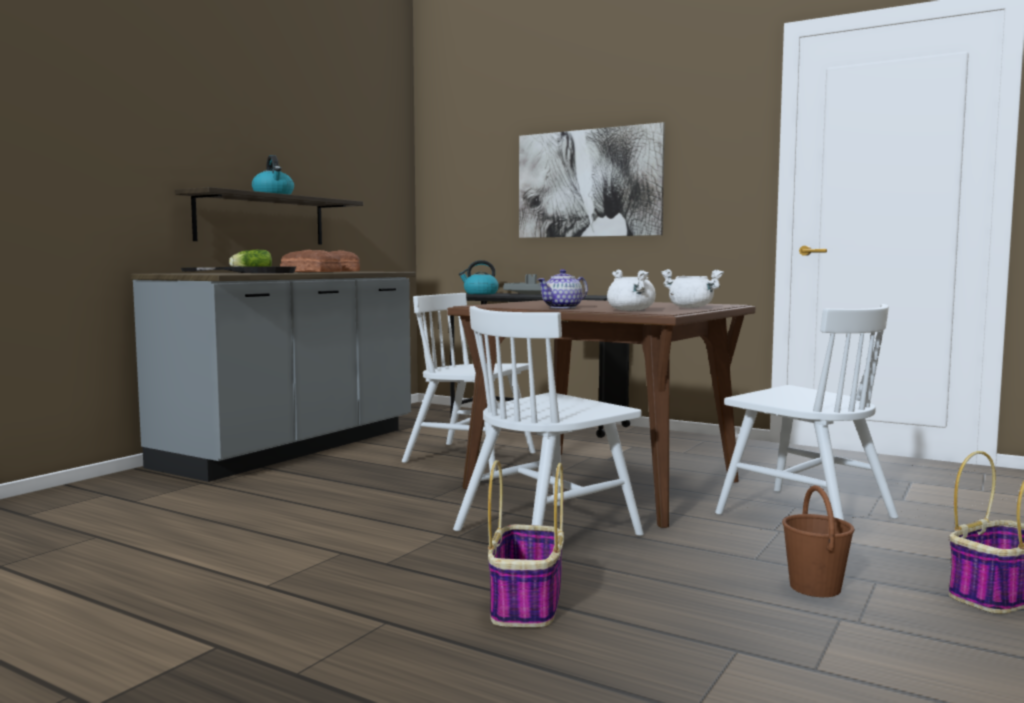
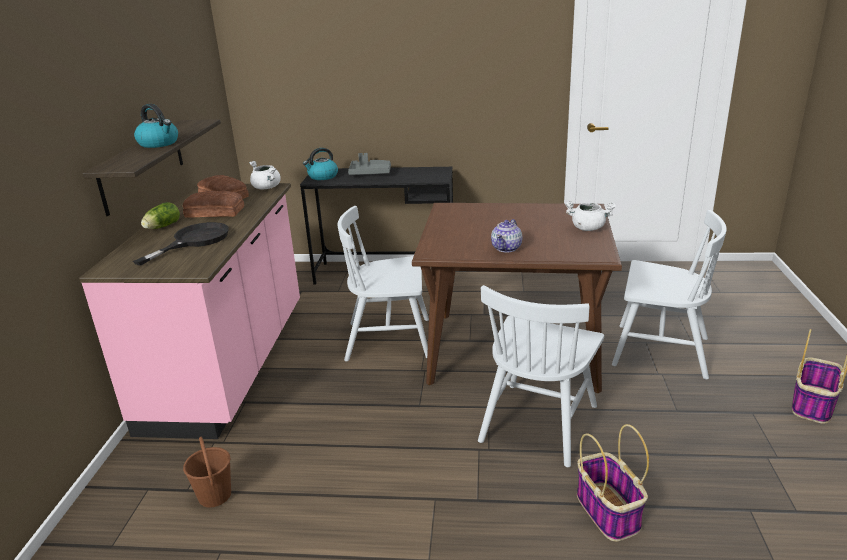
camera: 25 degrees left, 20 degrees up
grey counter [131,271,416,482] -> pink counter [79,183,300,439]
picture [519,122,665,238] -> none
white cooking pot [607,269,656,311] -> white cooking pot moved to [249,161,281,190]
brown bucket [782,485,855,597] -> brown bucket moved to [183,437,231,507]

